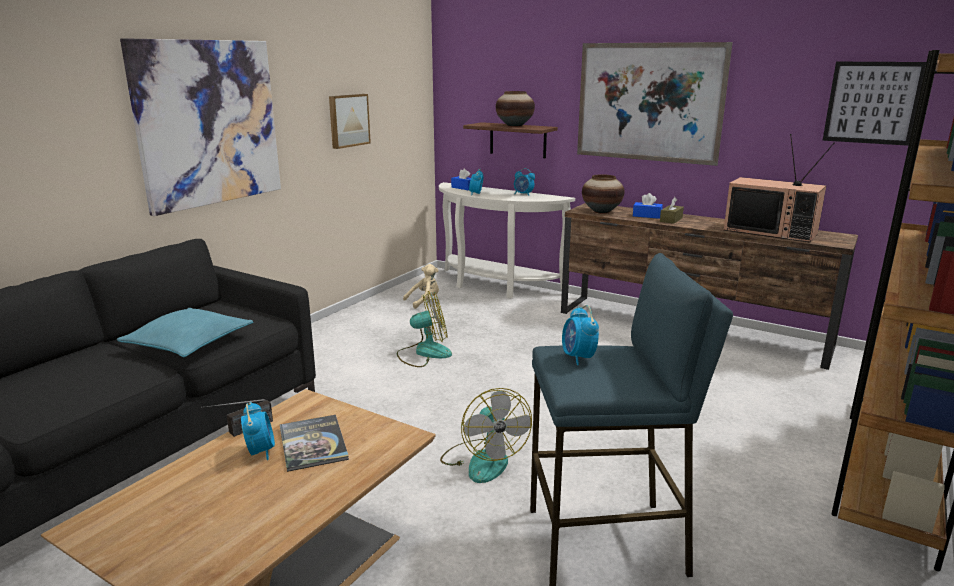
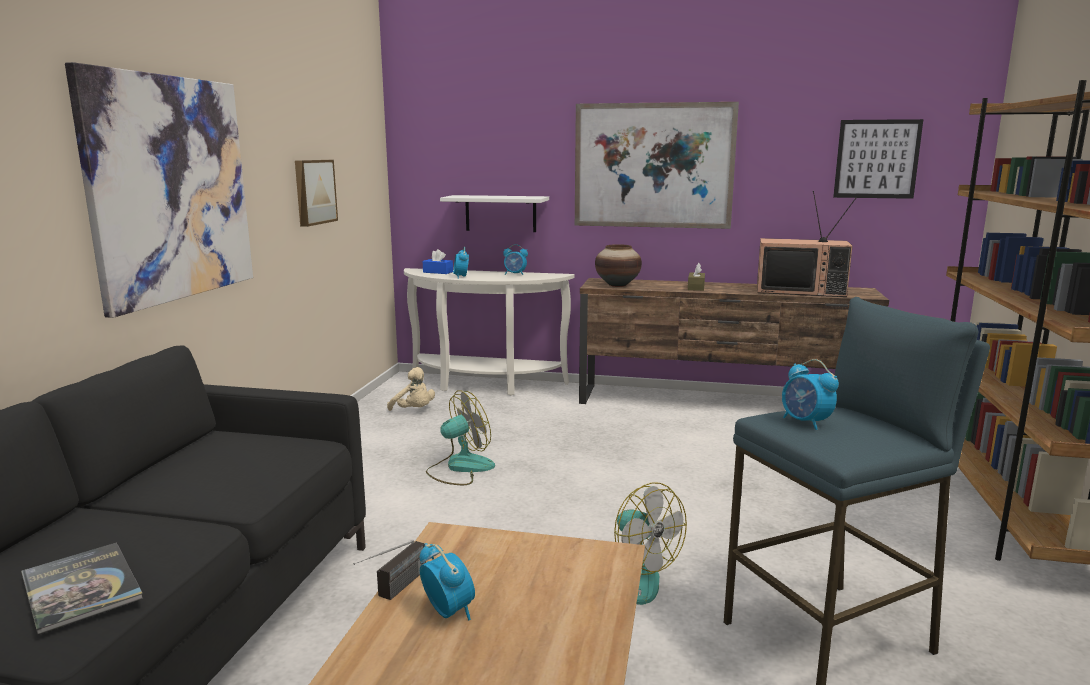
camera: 20 degrees left, 5 degrees down
turquoise pillow [117,308,253,357] -> none
book [280,415,349,472] -> book moved to [21,542,143,635]
beige plush toy [403,264,439,309] -> beige plush toy turned 90 degrees clockwise [387,367,435,411]
brown shelf [463,122,558,158] -> white shelf [440,195,549,232]
vase [496,91,535,127] -> none
blue tissue box [633,193,663,219] -> none

